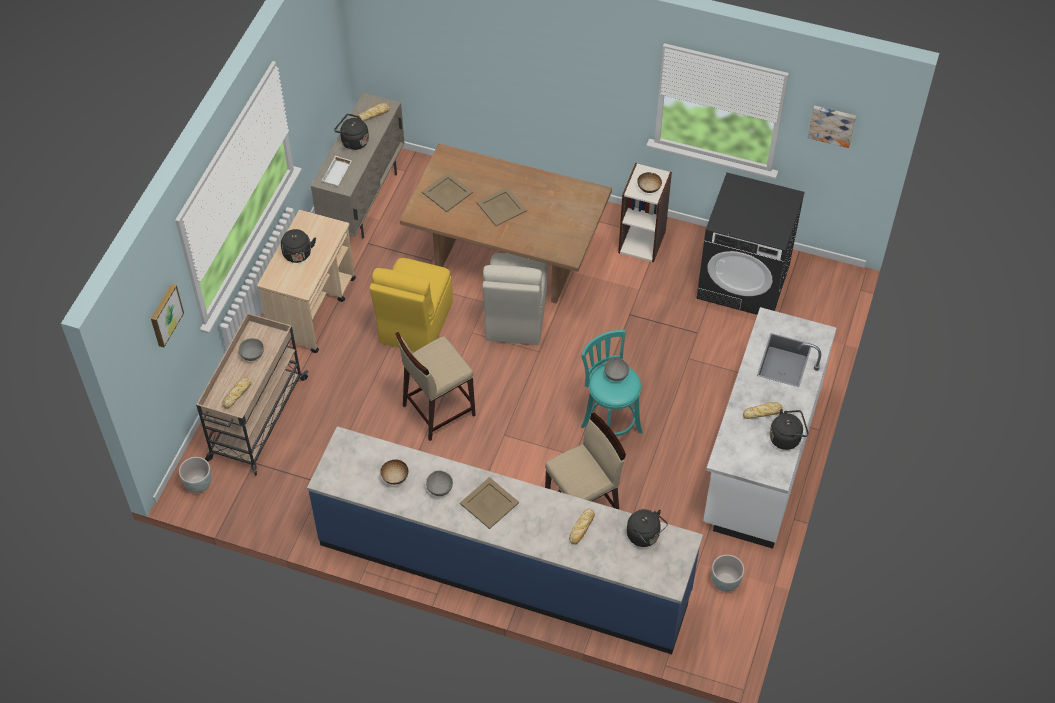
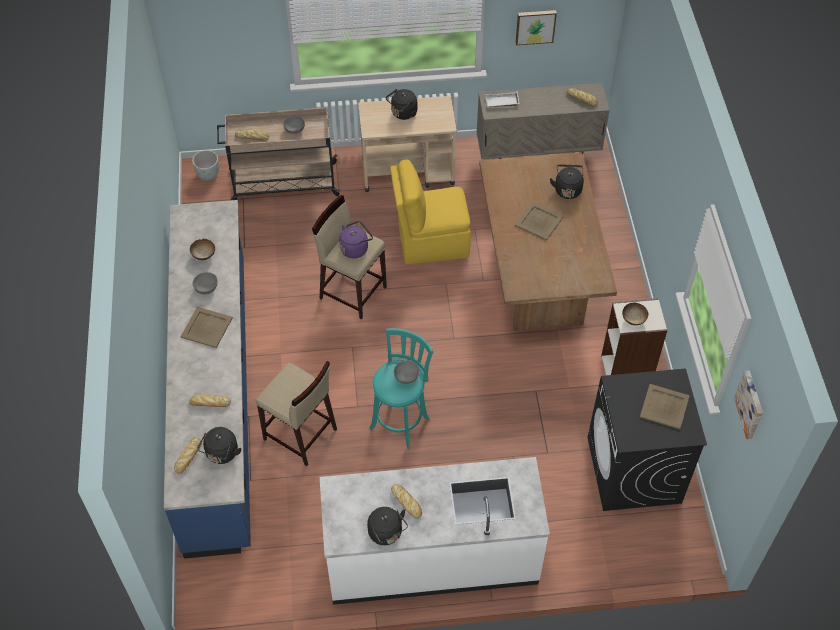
camera: 65 degrees right, 0 degrees up
picture [151,284,184,347] -> picture moved to [516,10,557,45]
black kettle [334,114,369,150] -> black kettle moved to [550,164,584,199]
beige tray [422,173,473,212] -> beige tray moved to [640,384,690,430]
beige chair [482,253,548,345] -> none
grey planter [712,555,744,592] -> none
none -> bread [174,437,202,474]
none -> purple kettle [339,221,373,258]

